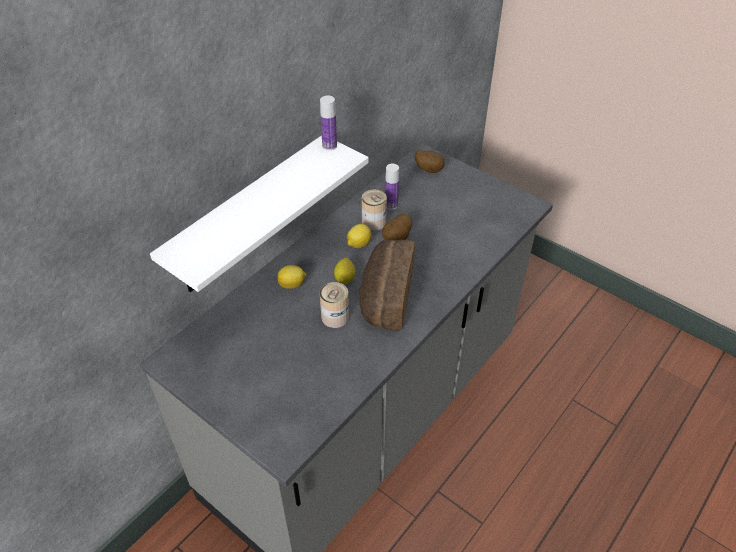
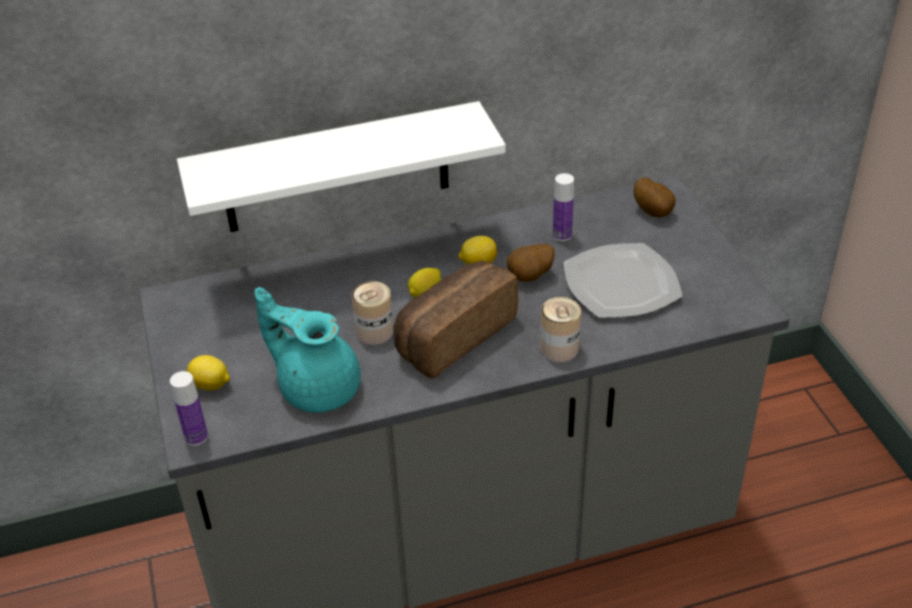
camera: 35 degrees right, 5 degrees down
lemon [278,265,306,289] -> lemon moved to [187,355,230,391]
bottle [320,95,337,150] -> bottle moved to [170,371,208,446]
can [362,190,387,231] -> can moved to [540,297,581,362]
none -> turquoise teapot [254,287,361,413]
none -> plate [564,243,683,318]

